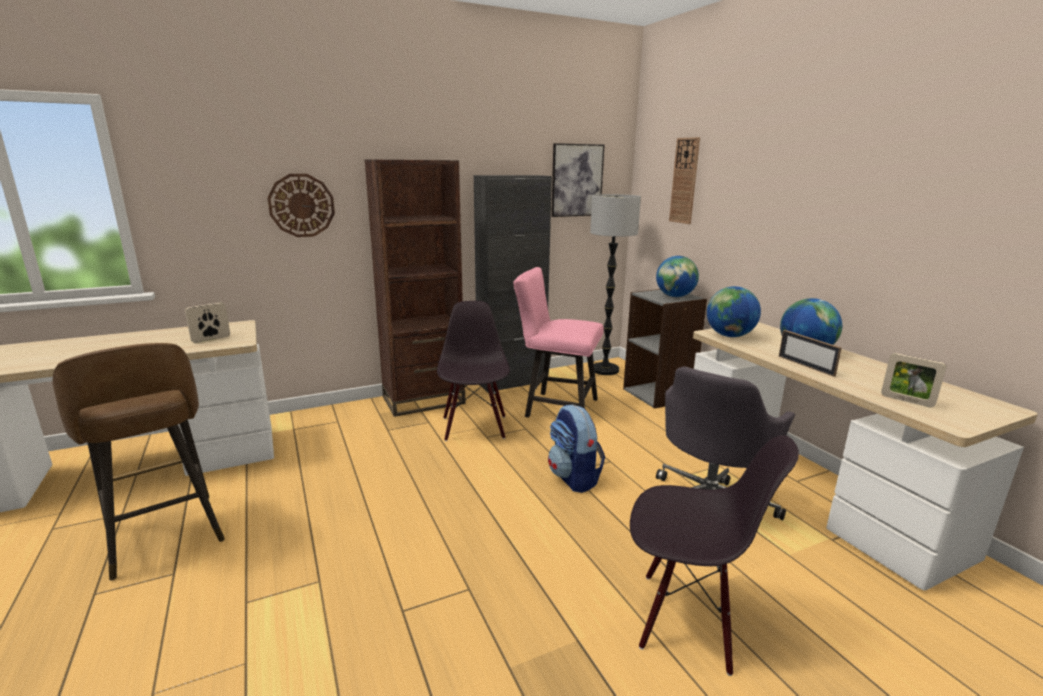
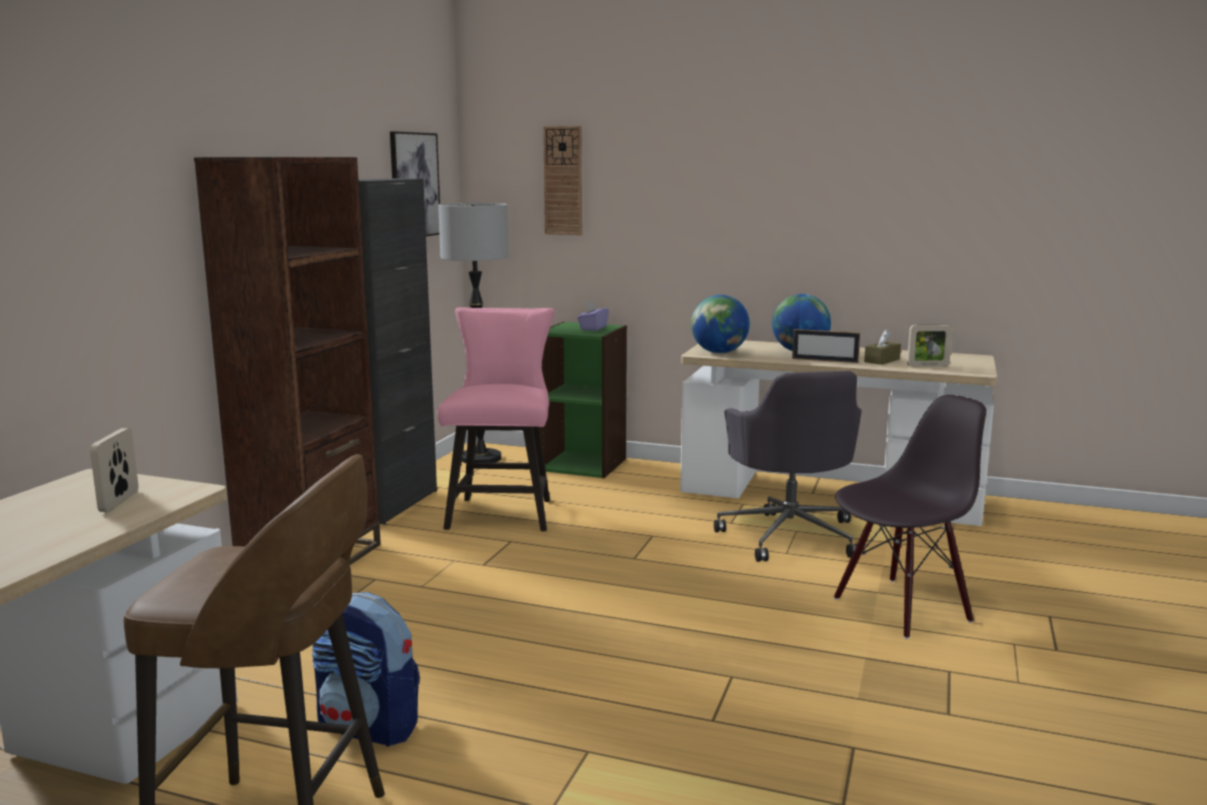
camera: 45 degrees left, 5 degrees down
wall clock [268,174,335,237] -> none
black chair [437,301,510,441] -> none
pink chair [514,267,604,418] -> pink chair turned 120 degrees clockwise [438,308,555,531]
backpack [548,404,605,493] -> backpack moved to [312,592,420,747]
grey bookcase [623,289,707,409] -> green bookcase [539,322,627,478]
globe [656,256,699,297] -> purple tissue box [577,301,609,331]
none -> brown tissue box [864,330,901,365]

